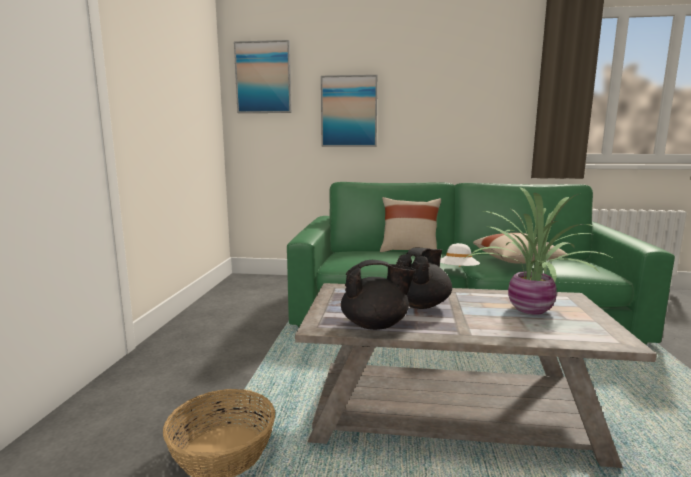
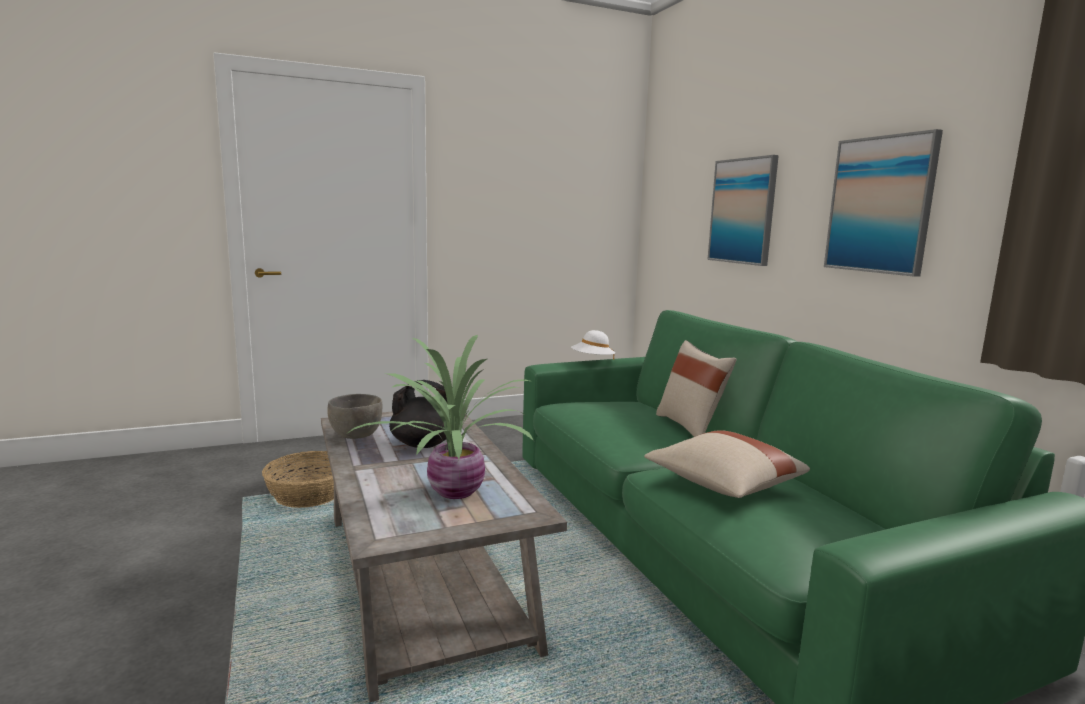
camera: 60 degrees right, 0 degrees up
picture [234,40,292,113] -> picture moved to [824,129,943,277]
black teapot [341,260,416,330] -> grey bowl [328,394,383,439]
white hat [440,243,480,267] -> white hat moved to [571,330,615,359]

